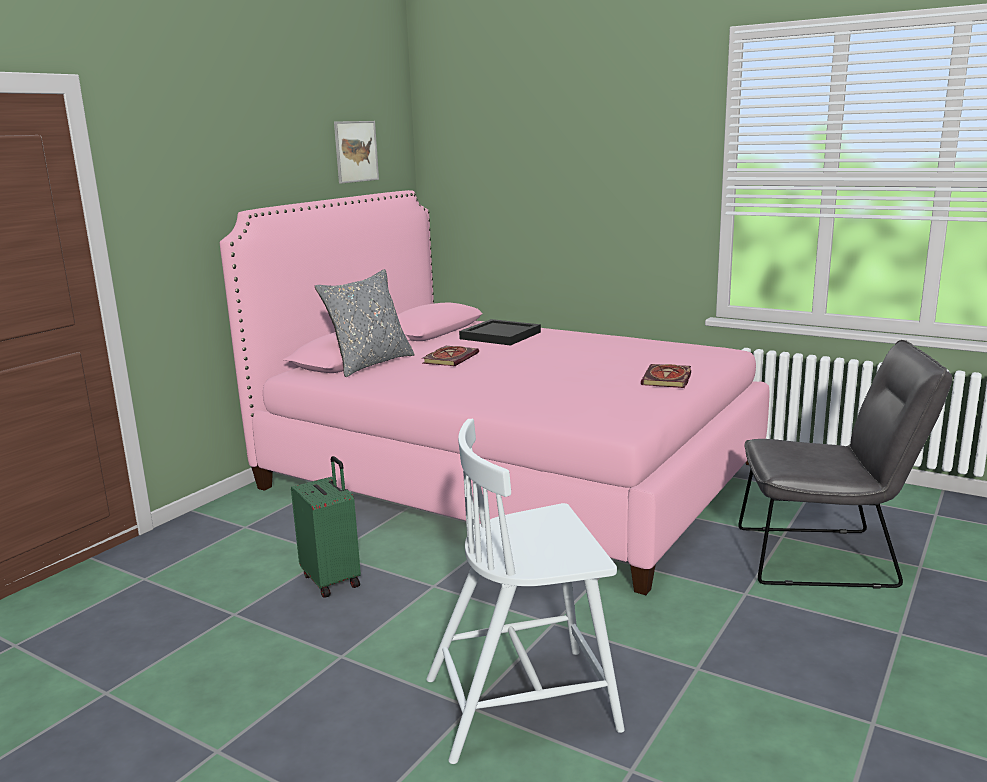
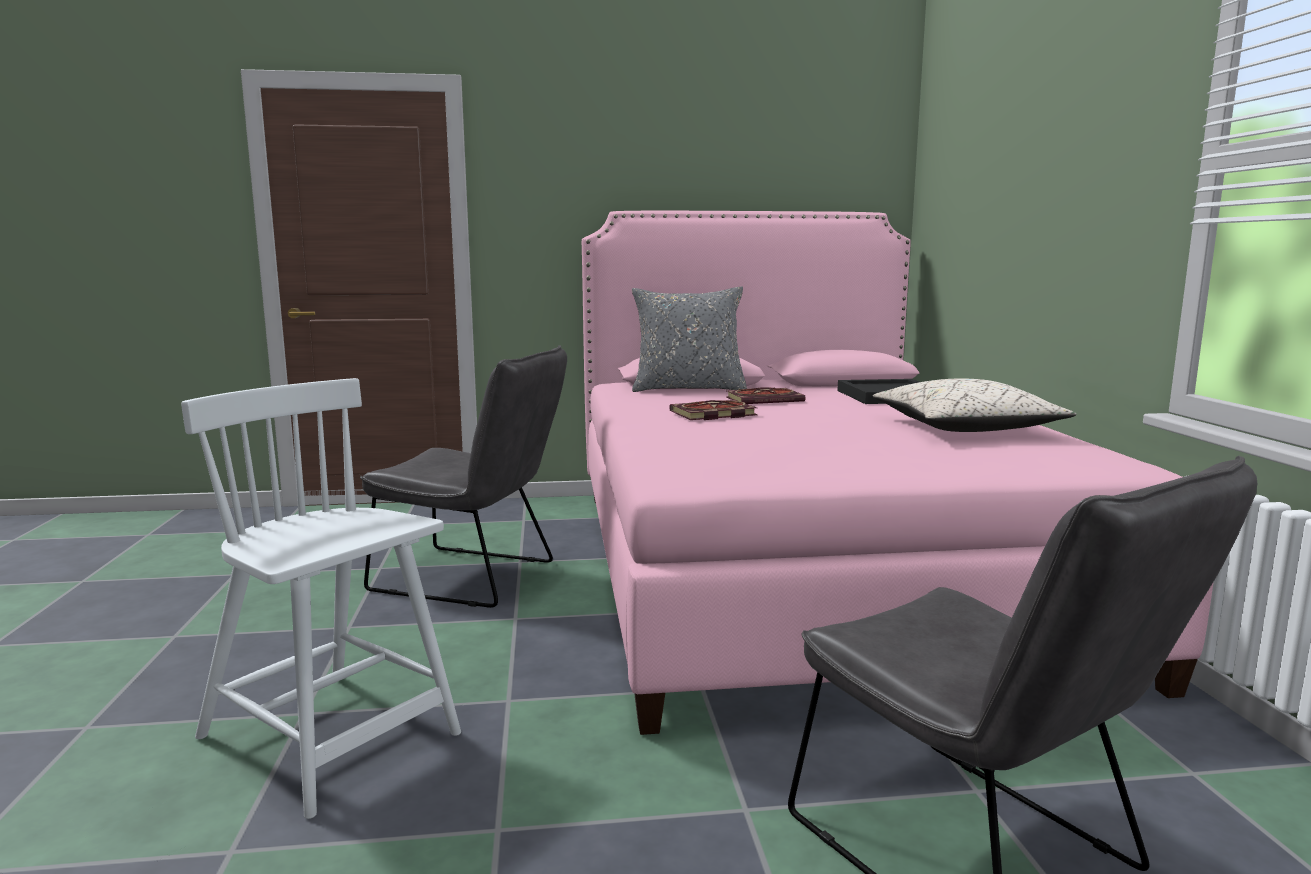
camera: 50 degrees right, 5 degrees down
green suitcase [291,456,361,598] -> grey chair [360,345,567,608]
picture [334,121,379,184] -> none
book [641,364,691,388] -> book moved to [669,400,757,420]
none -> beige pillow [872,378,1076,432]

